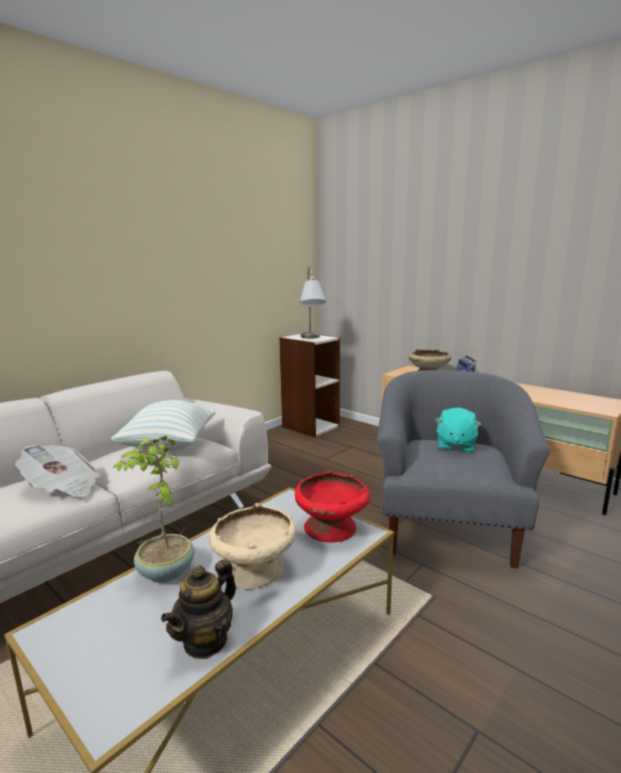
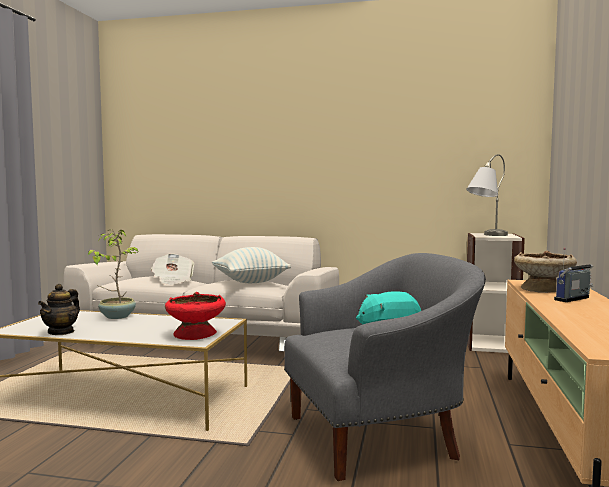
camera: 60 degrees right, 10 degrees down
teapot [161,559,236,659] -> teapot turned 75 degrees counterclockwise [38,284,80,335]
beige bowl [209,503,296,590] -> none

